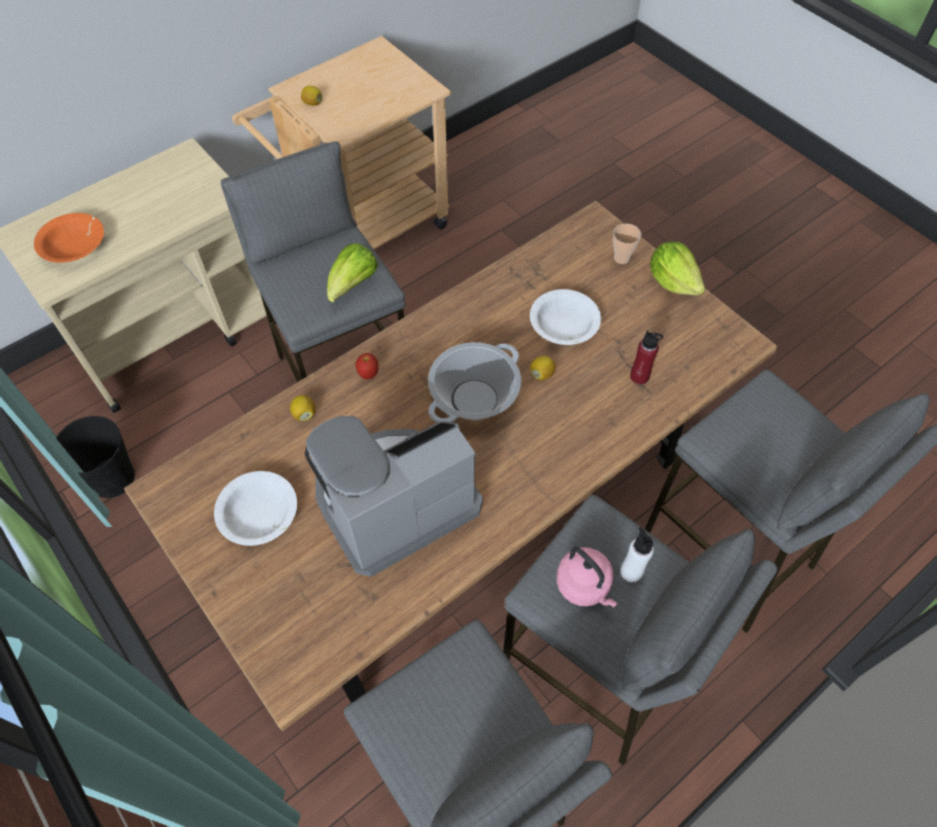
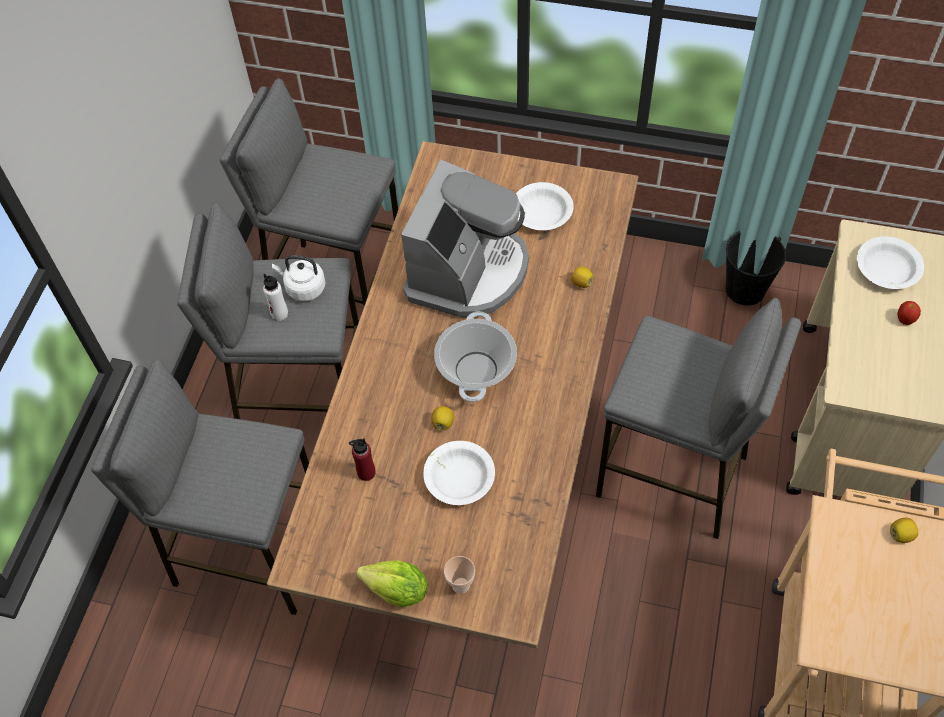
camera: 145 degrees right, 0 degrees up
orange bowl [34,213,104,263] -> white bowl [857,236,924,289]
lettuce [327,243,378,302] -> none
apple [355,353,378,380] -> apple moved to [897,301,921,325]
pink kettle [557,547,617,608] -> white kettle [272,255,326,301]

